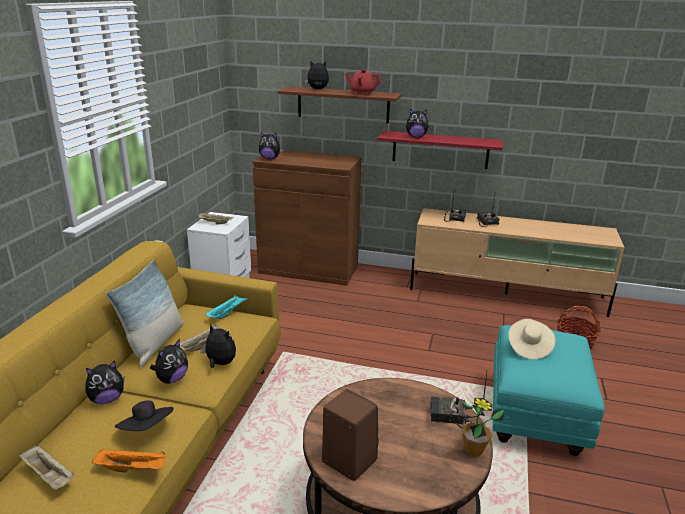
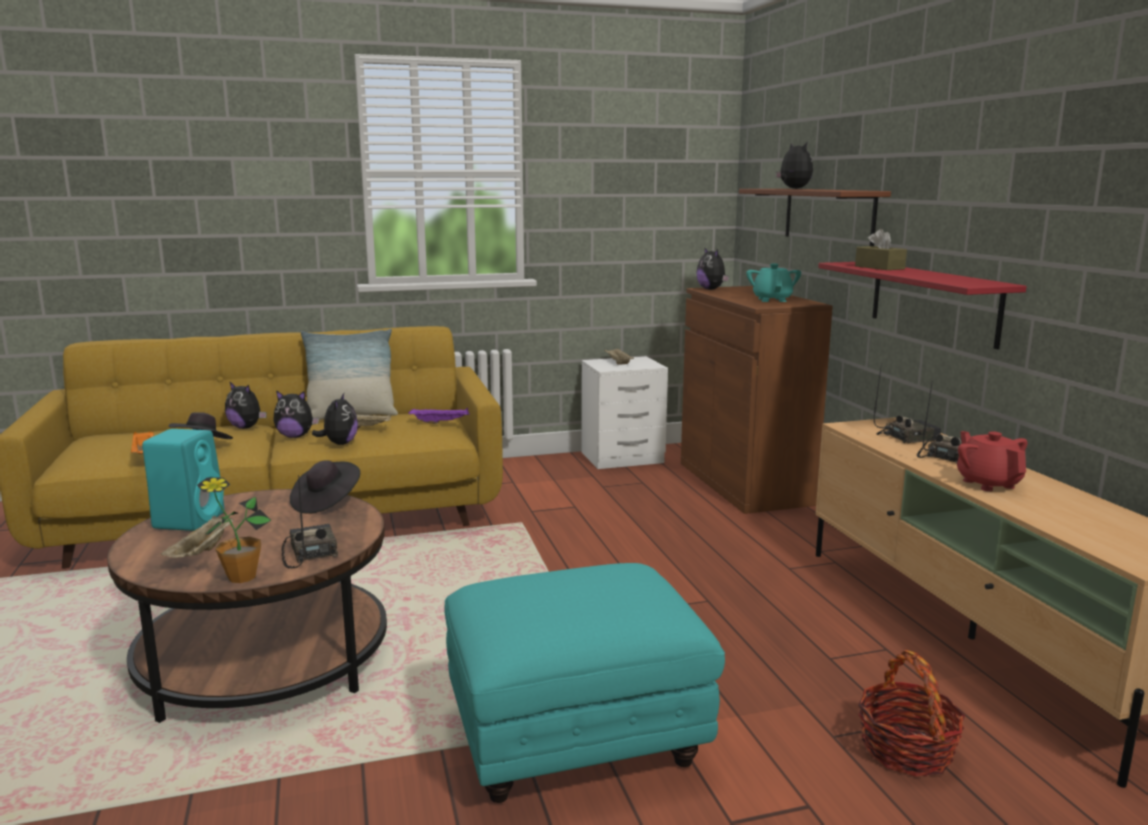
camera: 60 degrees right, 10 degrees down
beige tray [19,445,74,490] -> beige tray moved to [161,515,234,558]
turquoise tray [205,295,248,319] -> purple tray [408,408,469,424]
brown speaker [322,389,379,481] -> turquoise speaker [142,429,224,531]
red teapot [345,69,381,95] -> red teapot moved to [957,431,1028,491]
plush toy [406,109,430,137] -> brown tissue box [855,229,907,270]
beige hat [508,319,555,360] -> none
none -> black hat [290,460,360,514]
none -> turquoise teapot [746,264,801,302]

